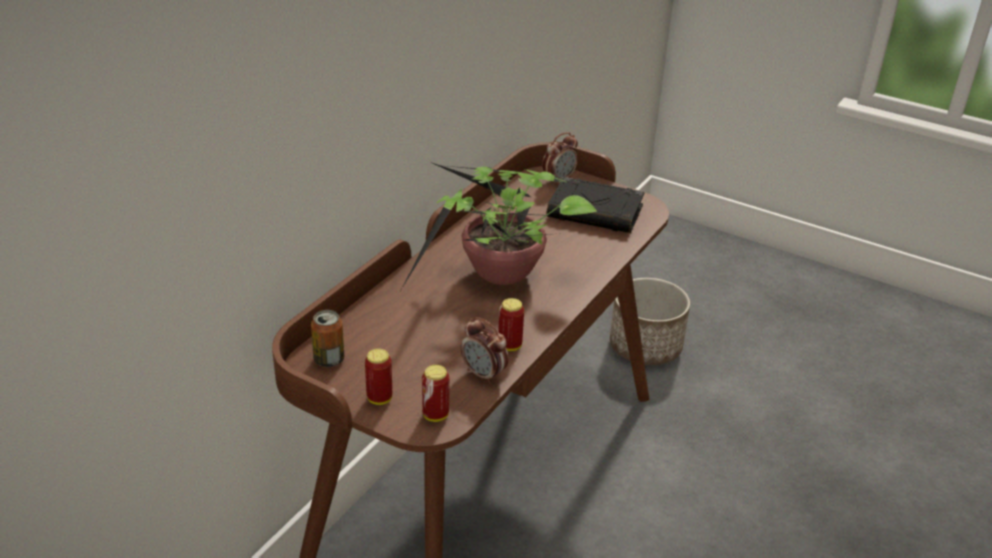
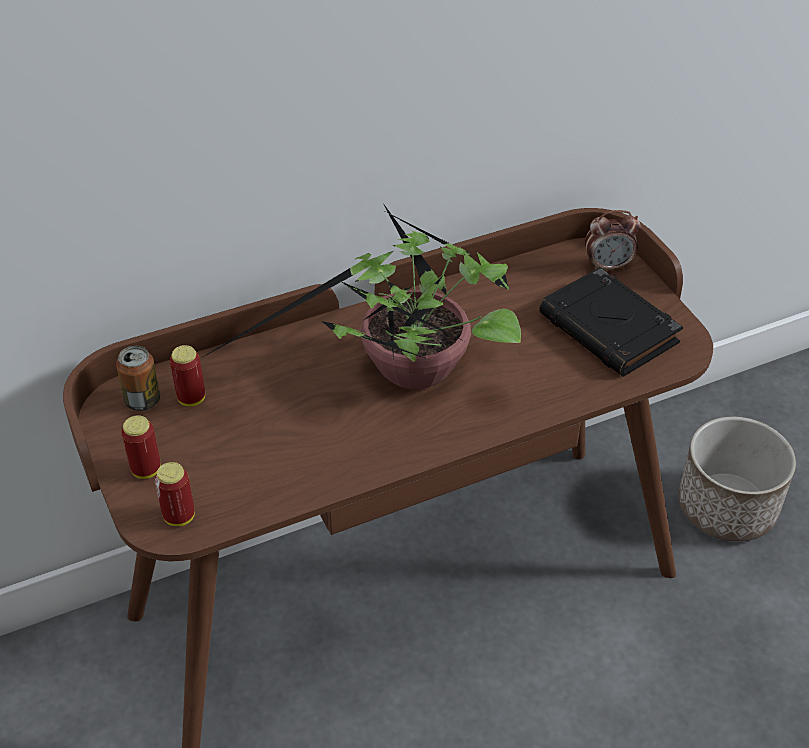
camera: 35 degrees right, 10 degrees up
alarm clock [461,317,509,385] -> none
can [498,298,524,351] -> can moved to [170,345,205,406]

